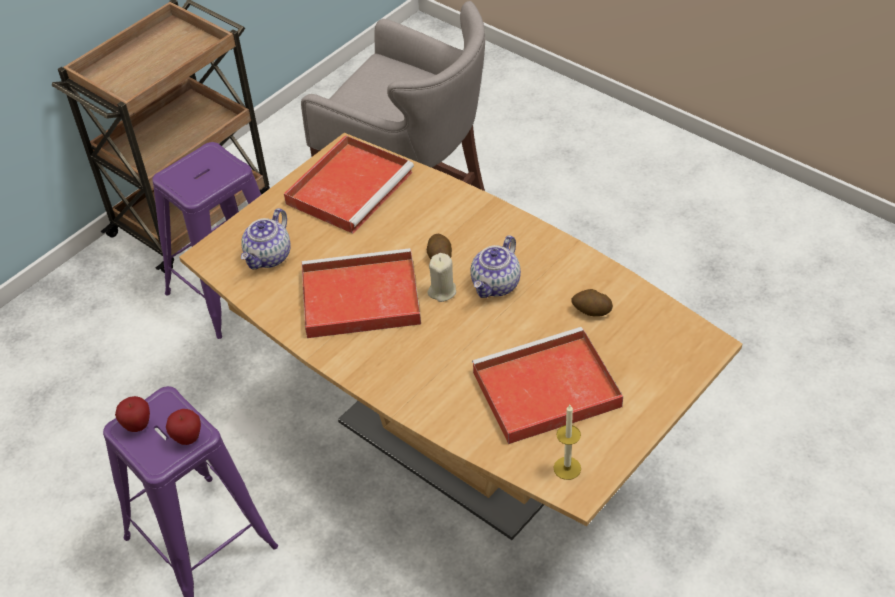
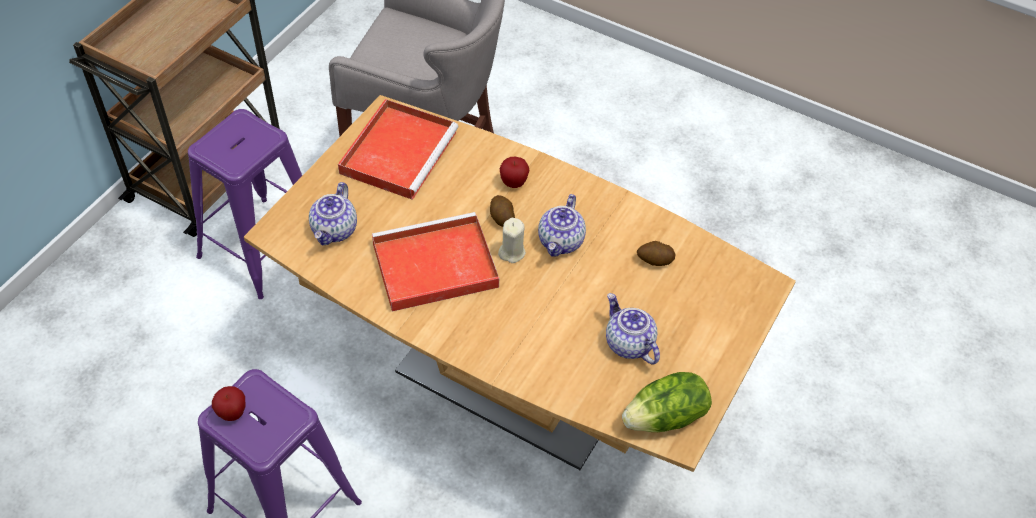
camera: 15 degrees left, 5 degrees up
apple [166,409,201,445] -> apple moved to [500,157,529,188]
red tray [472,327,623,444] -> teapot [606,293,660,365]
candle [554,405,581,480] -> lettuce [622,372,712,432]

